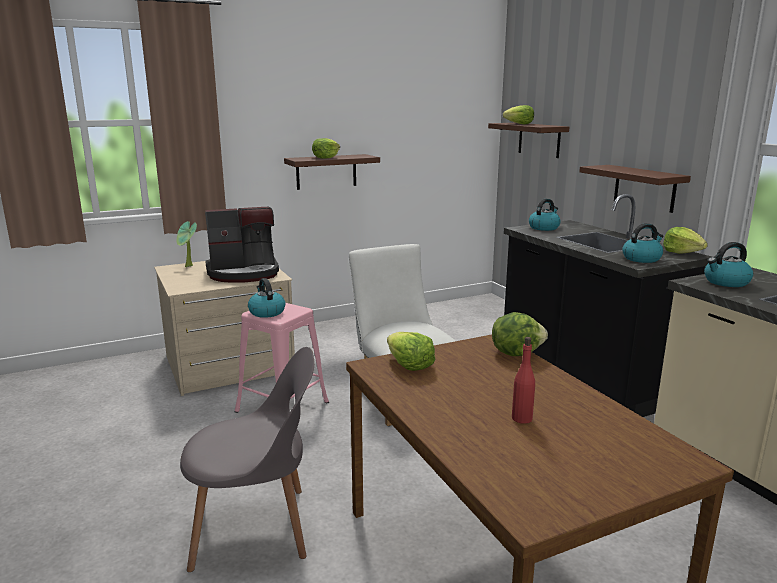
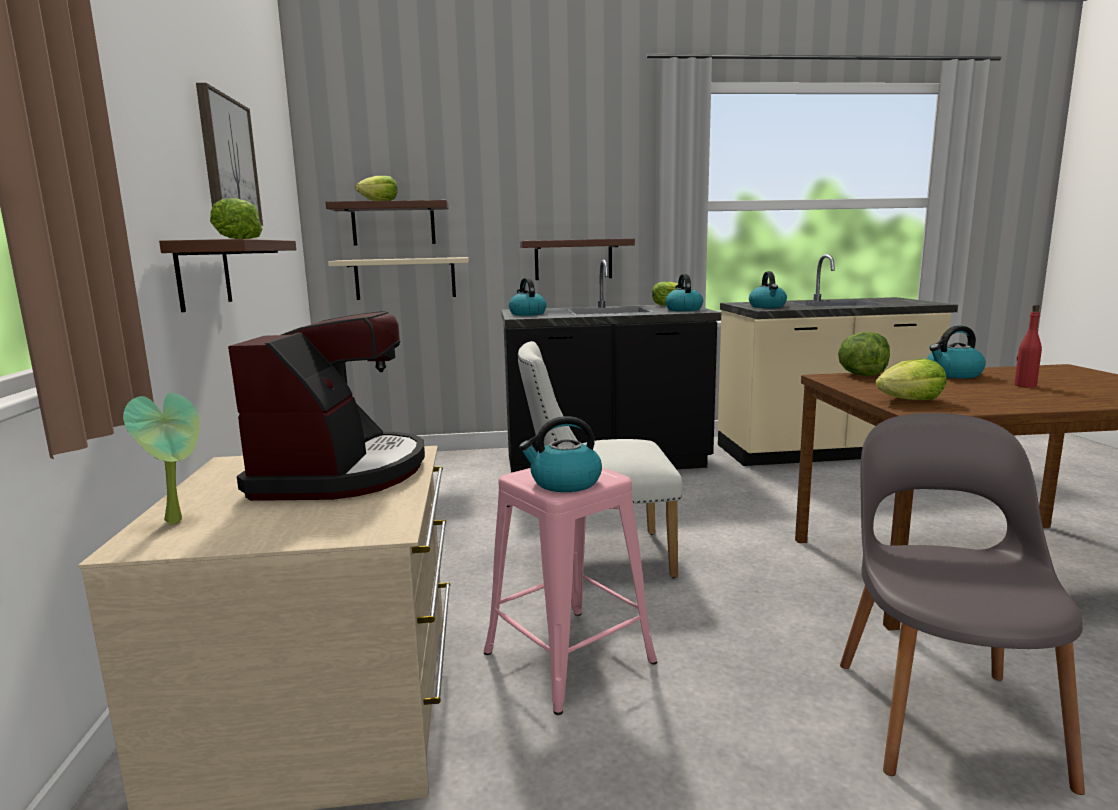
camera: 70 degrees left, 5 degrees down
none -> picture [196,83,263,226]
none -> beige shelf [328,257,469,300]
none -> kettle [927,326,986,379]

